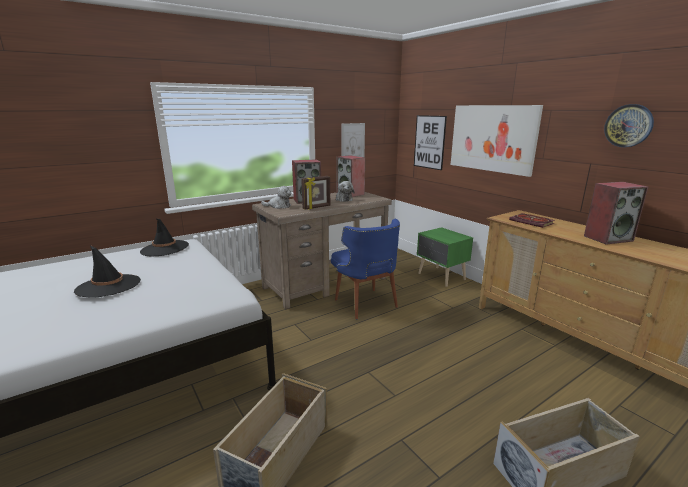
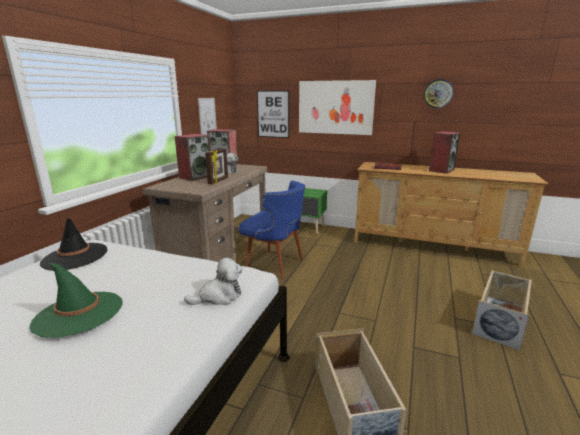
camera: 35 degrees left, 0 degrees up
black hat [74,245,141,298] -> green hat [30,263,123,338]
plush toy [261,186,291,209] -> plush toy moved to [184,258,243,305]

